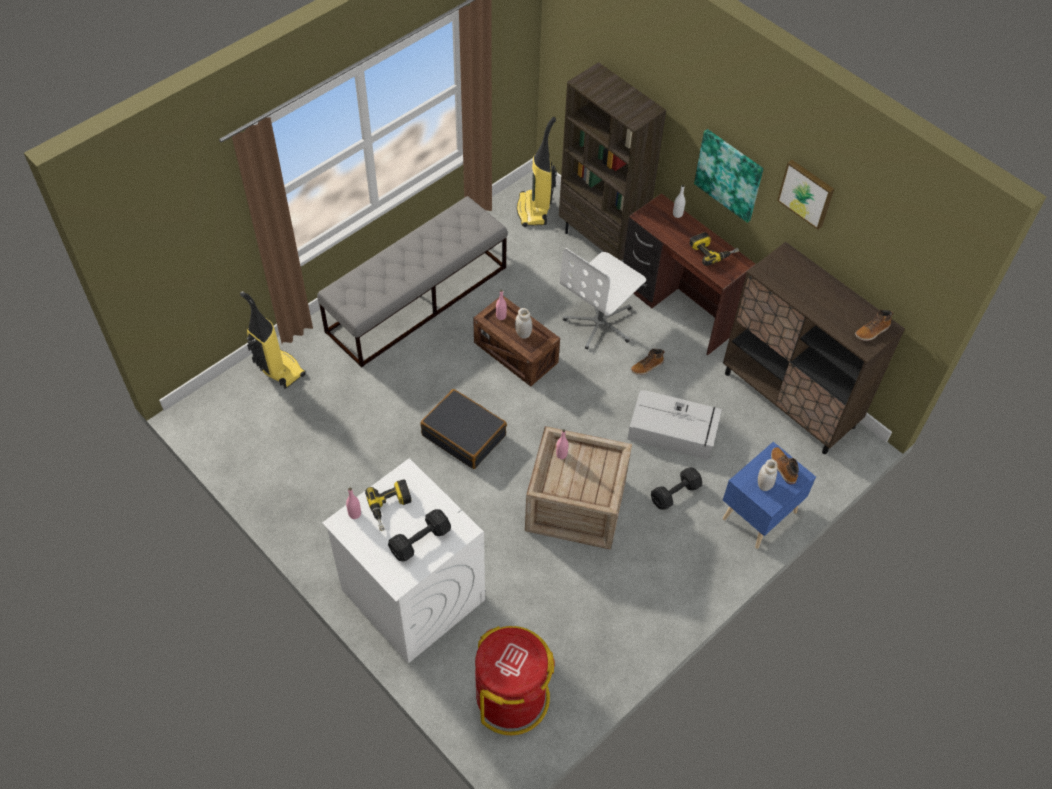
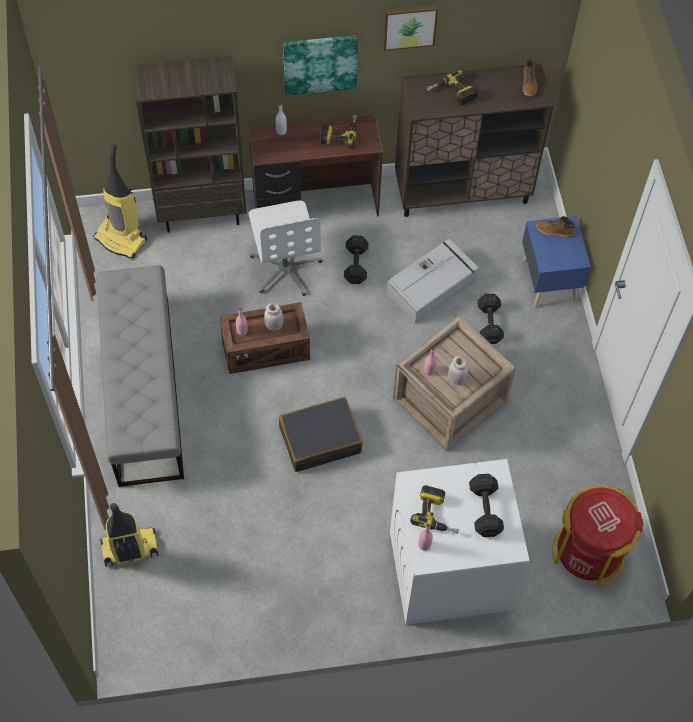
camera: 55 degrees left, 5 degrees up
boot [631,349,665,375] -> black dumbbell [344,235,369,284]
white jar [758,459,778,491] -> white jar moved to [448,356,468,385]
none -> power drill [427,70,478,105]

